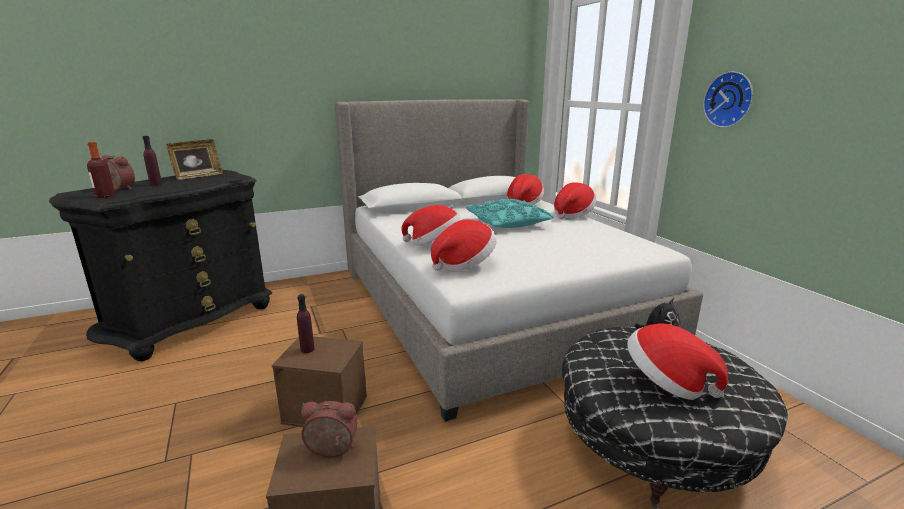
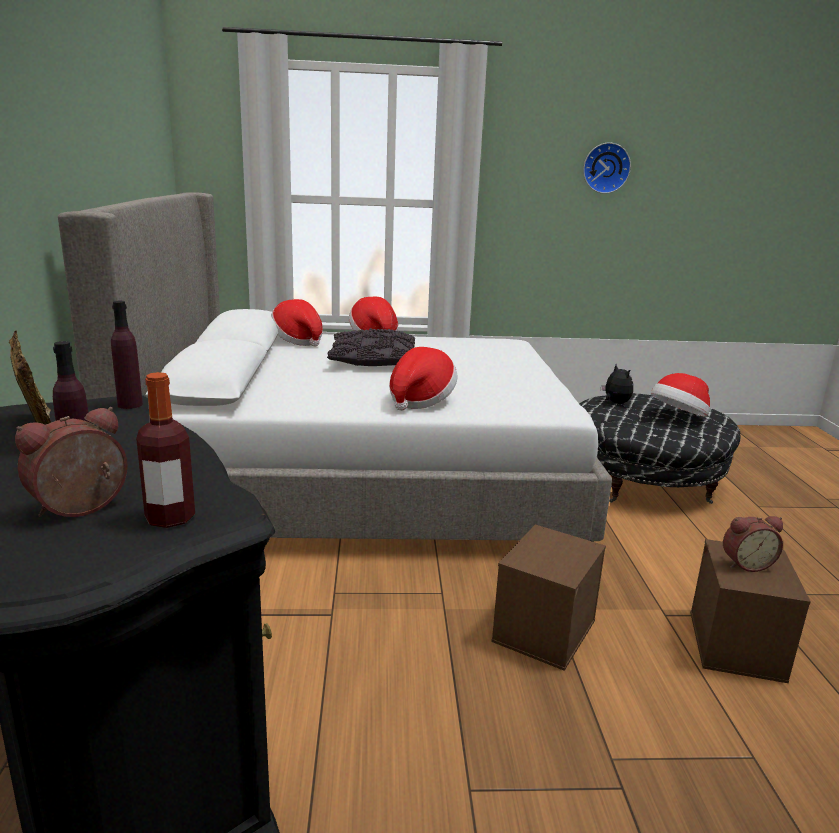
camera: 70 degrees left, 0 degrees up
purple bottle [297,294,315,353] -> purple bottle moved to [111,301,143,409]
alarm clock [301,401,358,458] -> alarm clock turned 120 degrees counterclockwise [723,516,783,572]
hat [431,219,496,271] -> none
turquoise pillow [466,199,554,228] -> black pillow [327,328,415,366]
wall clock [703,71,753,128] -> wall clock moved to [583,143,631,194]

